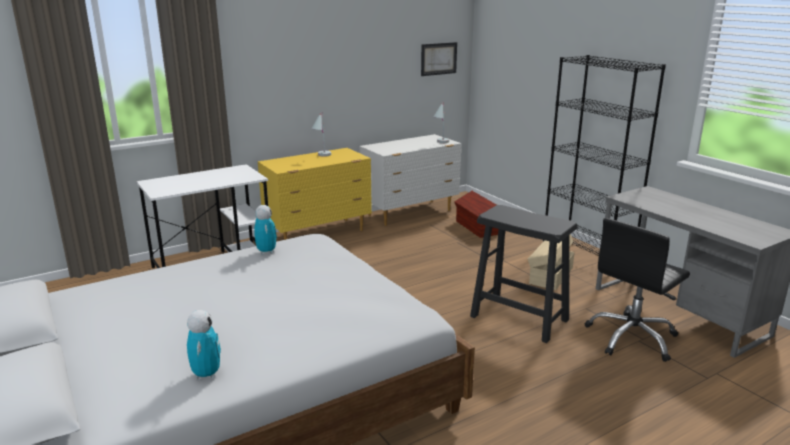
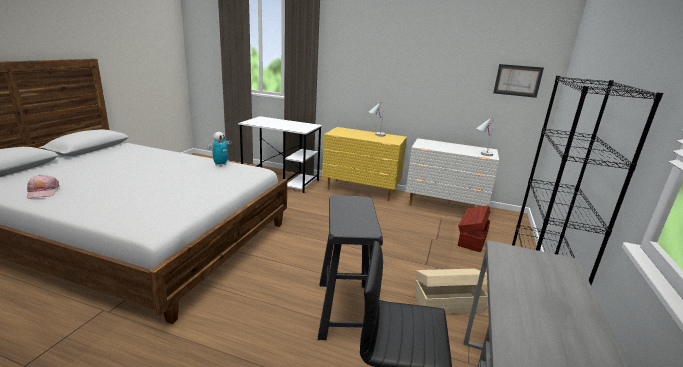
camera: 50 degrees right, 0 degrees up
toy robot [187,310,221,380] -> pink cap [27,175,59,199]

